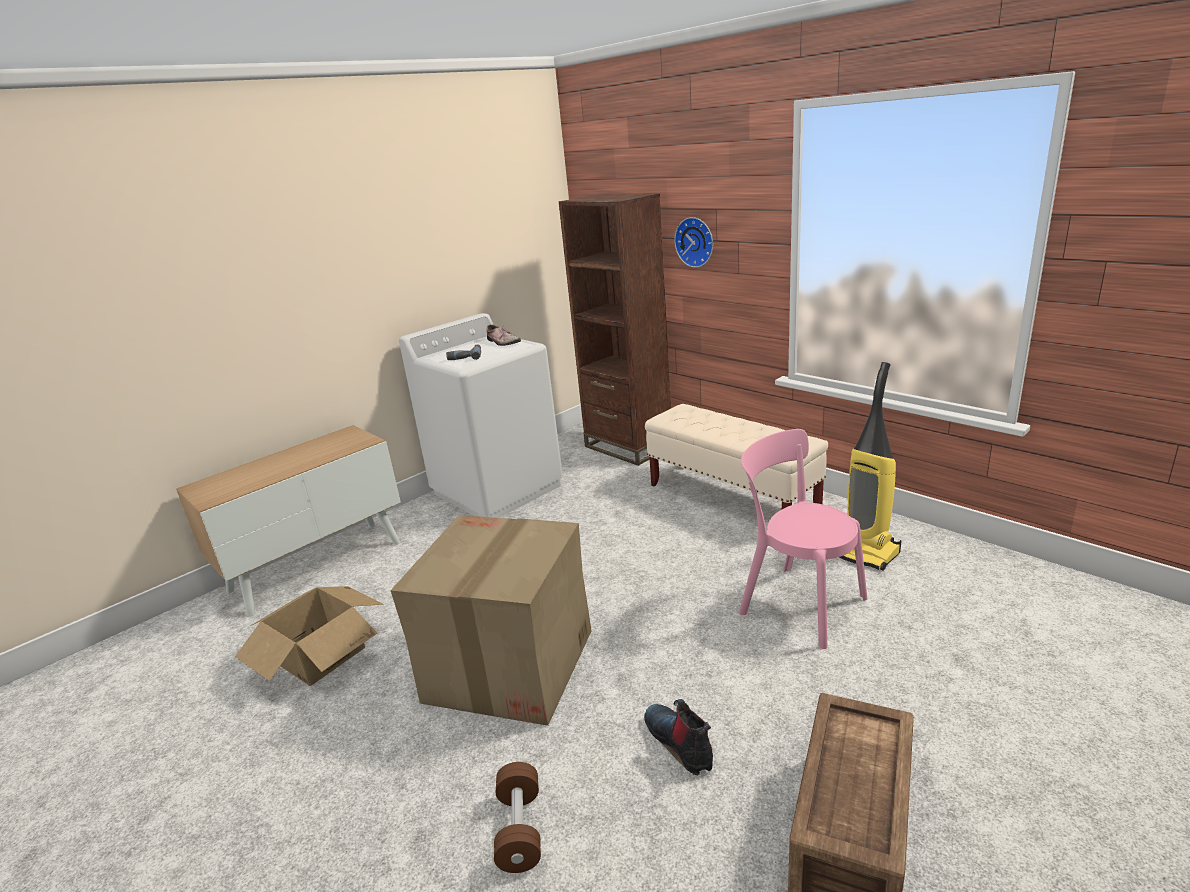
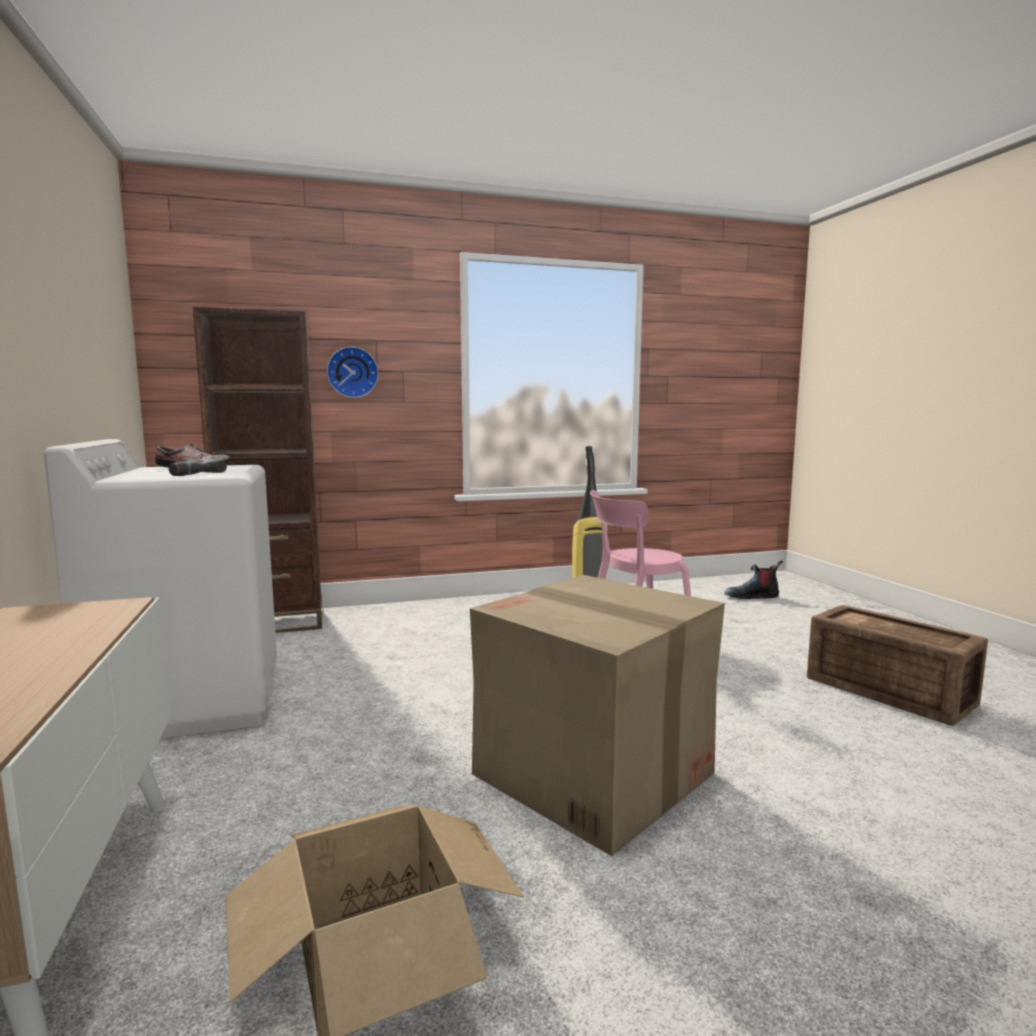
camera: 65 degrees left, 15 degrees down
brown dumbbell [494,762,541,873] -> none
boot [644,699,713,776] -> boot moved to [724,560,783,599]
beige bench [645,404,828,509] -> none

